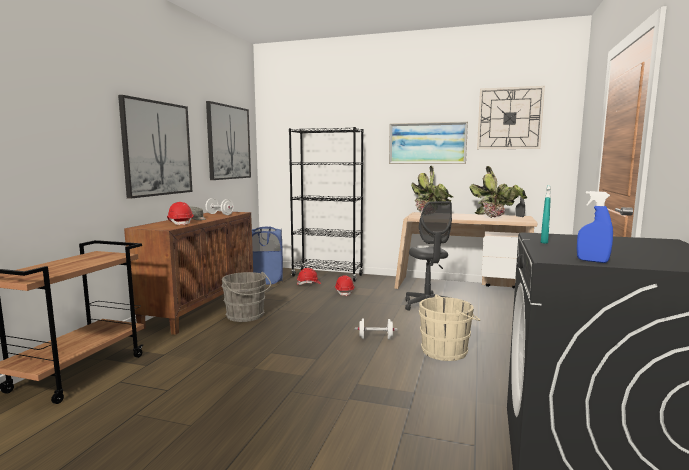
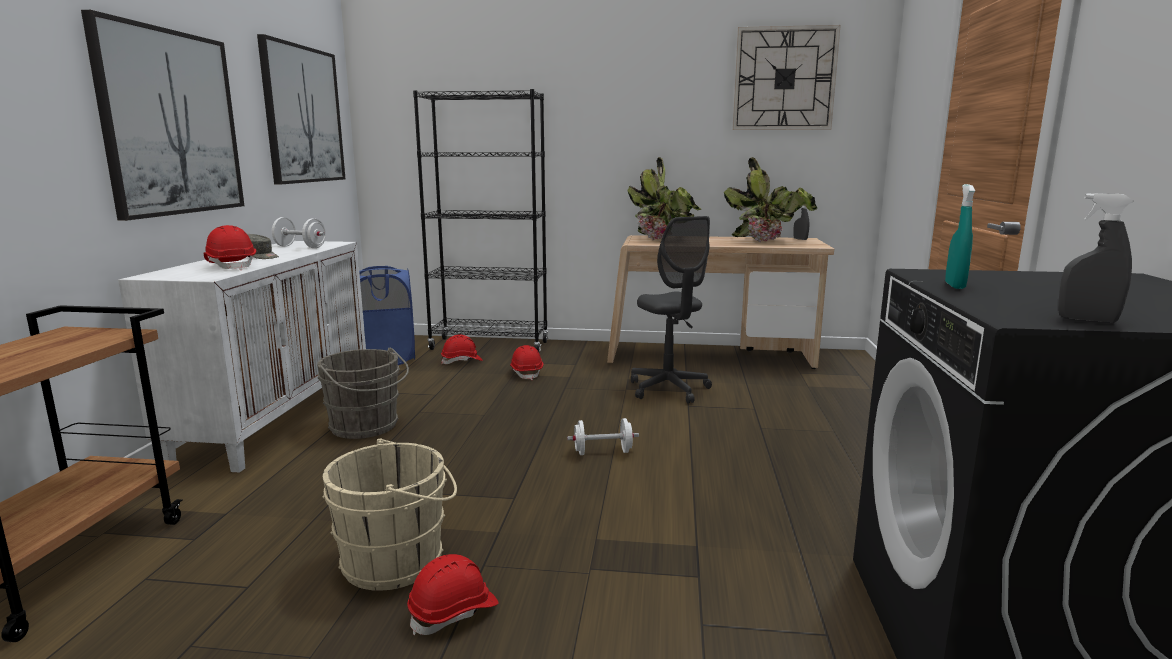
camera: 10 degrees left, 5 degrees up
brown cabinet [124,211,253,335] -> white cabinet [118,241,366,473]
picture [389,121,468,164] -> none
beige bucket [419,294,480,361] -> beige bucket moved to [323,438,457,591]
blue spray bottle [577,191,613,263] -> grey spray bottle [1058,193,1134,324]
none -> red hard hat [407,554,498,636]

